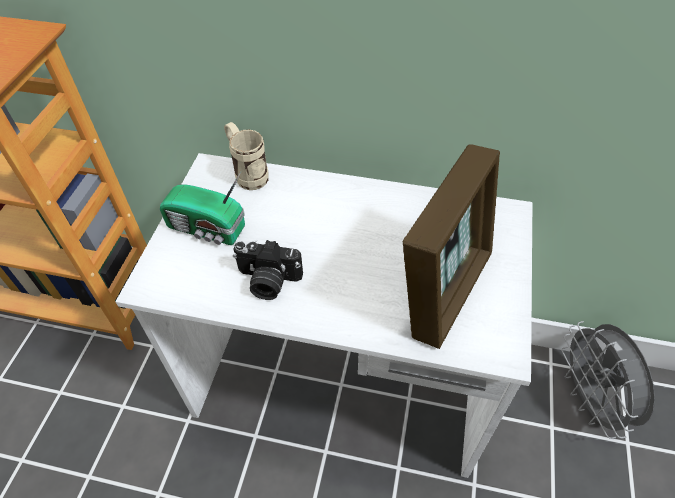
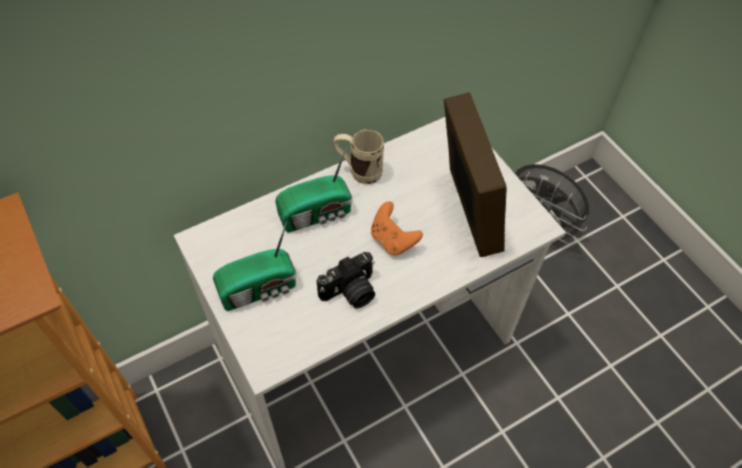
camera: 45 degrees left, 5 degrees up
beige mug [224,122,269,190] -> beige mug moved to [333,130,384,184]
none -> radio [275,148,352,233]
none -> orange game controller [371,201,423,255]

